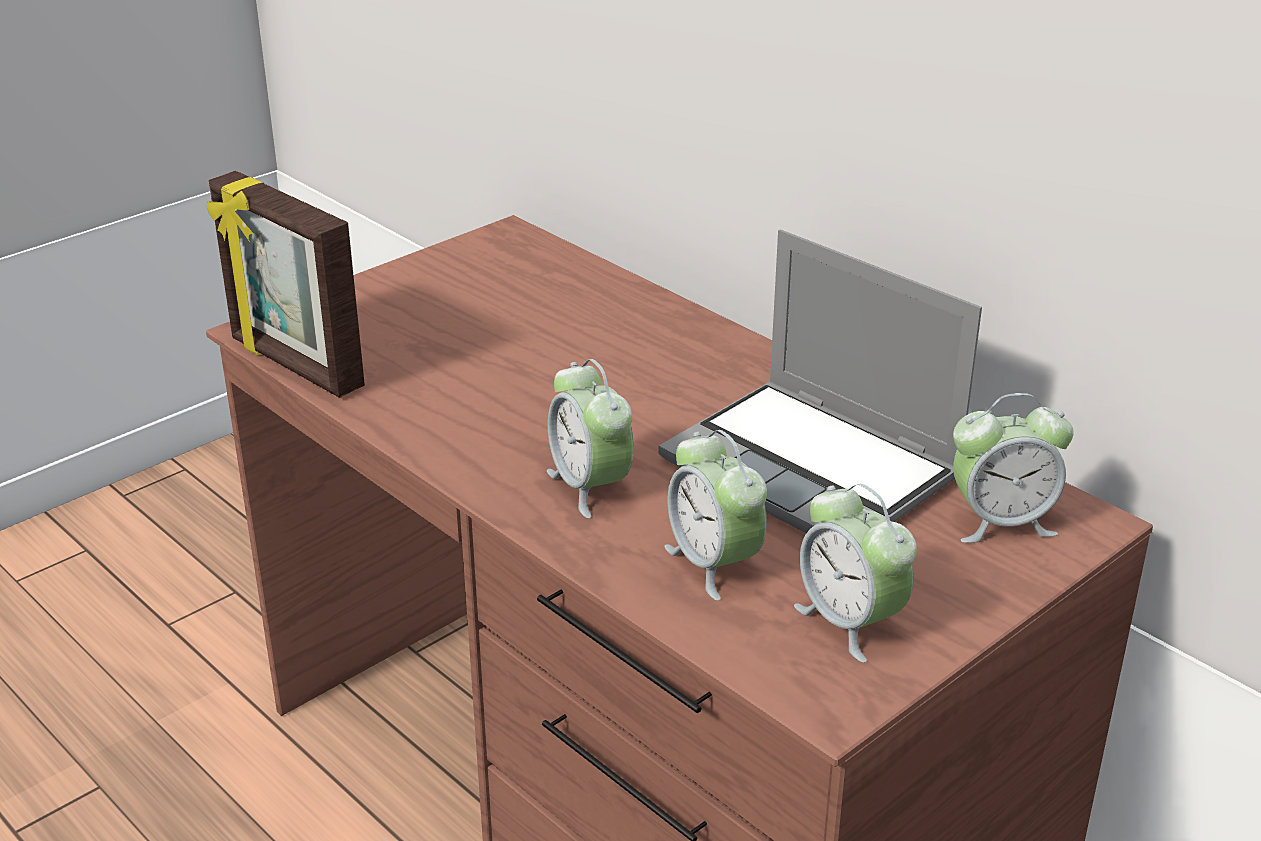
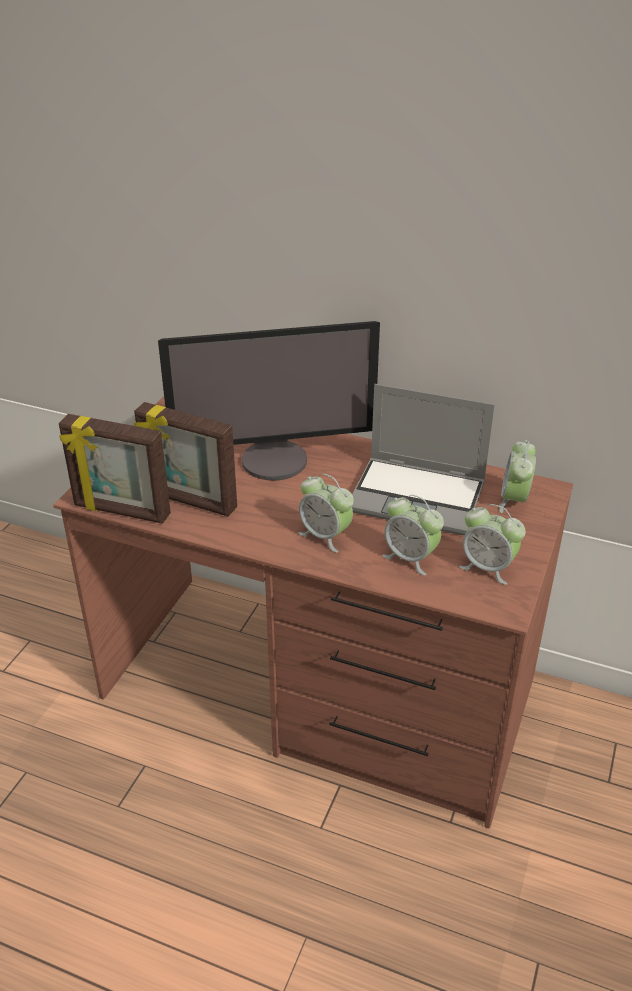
camera: 25 degrees left, 5 degrees up
alarm clock [953,393,1074,543] -> alarm clock turned 135 degrees clockwise [499,440,536,513]
none -> picture frame [134,402,237,517]
none -> monitor [158,321,380,480]

